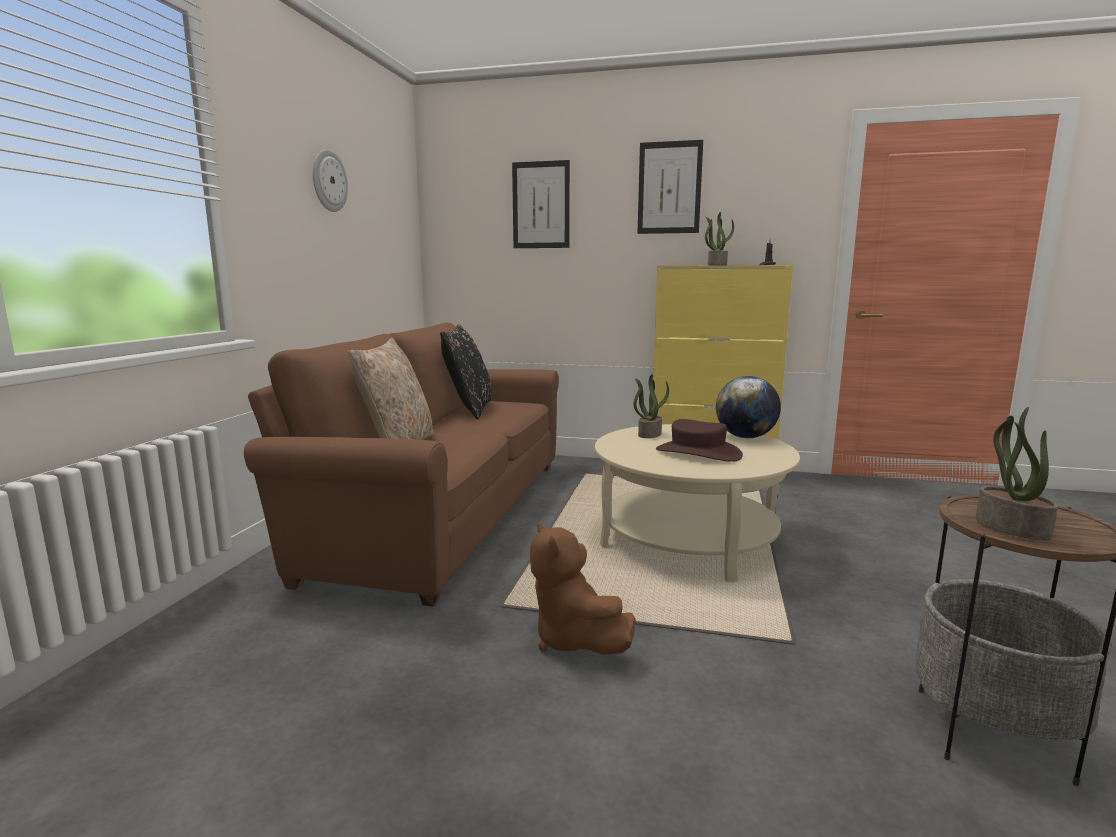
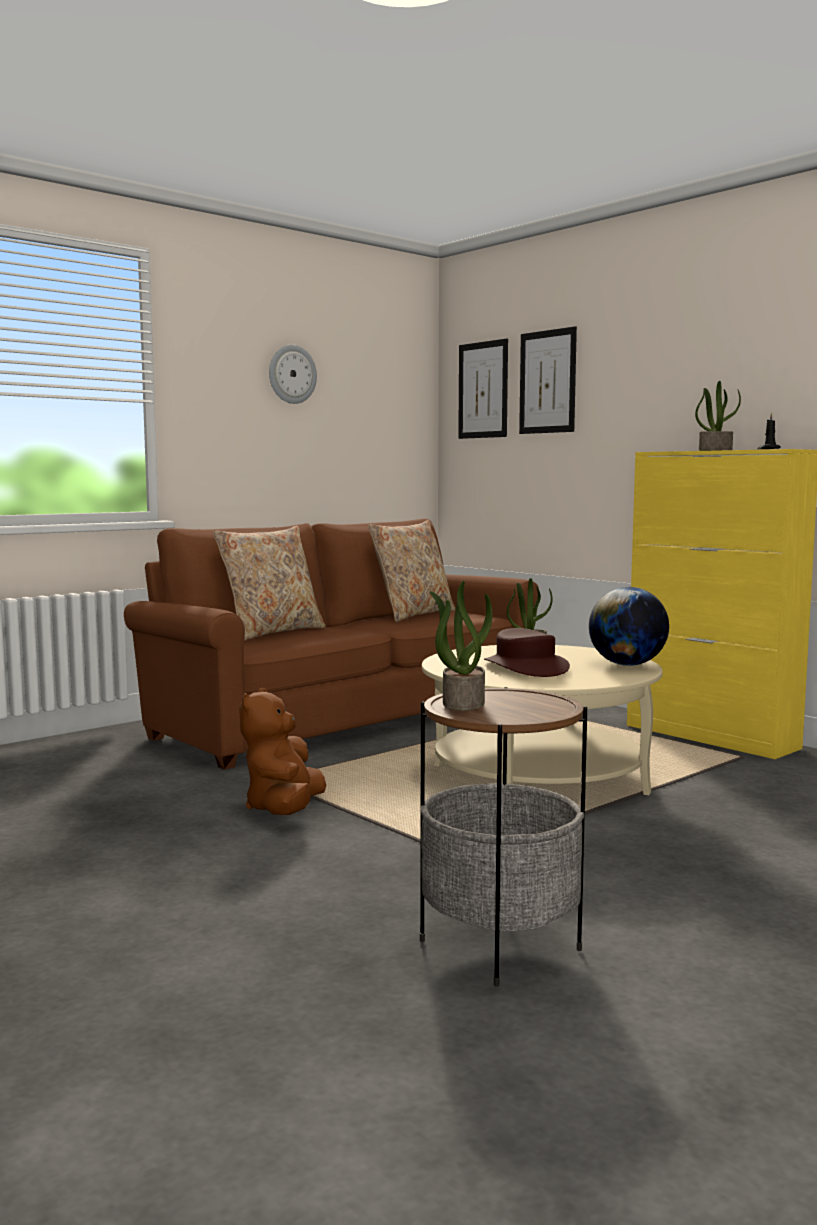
camera: 35 degrees right, 5 degrees down
black pillow [440,324,491,419] -> beige pillow [368,520,455,622]
picture [638,140,703,234] -> picture moved to [458,339,508,439]

